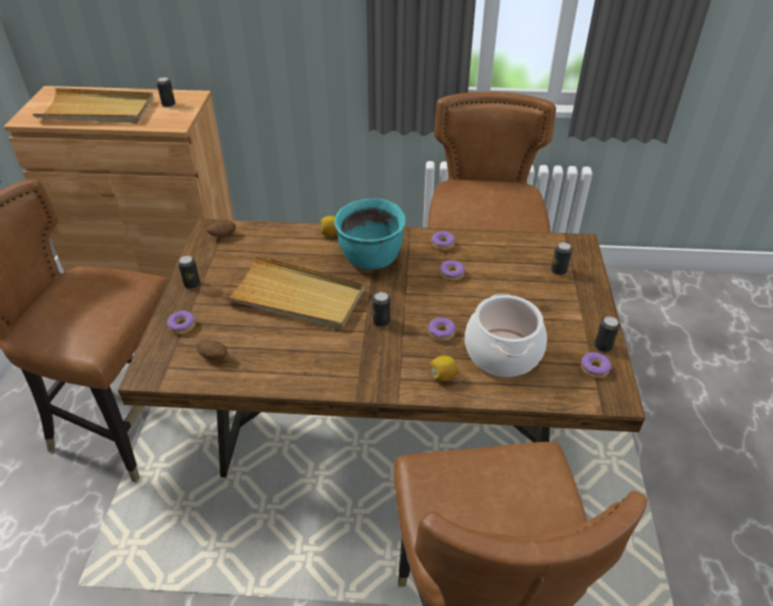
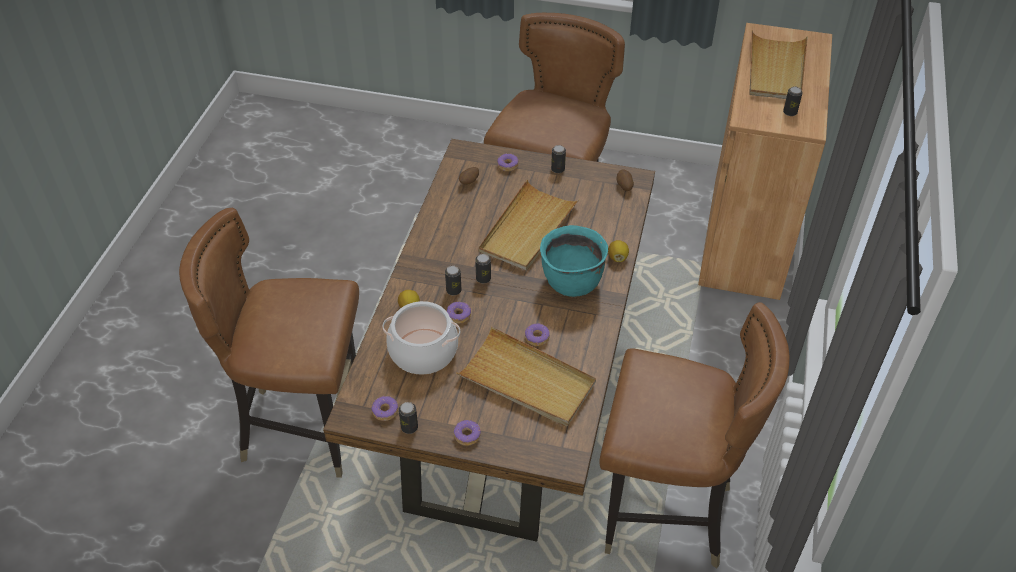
camera: 100 degrees right, 5 degrees up
donut [431,231,455,250] -> donut moved to [454,420,481,446]
can [551,242,572,275] -> can moved to [445,265,461,295]
none -> beige tray [456,326,596,426]

